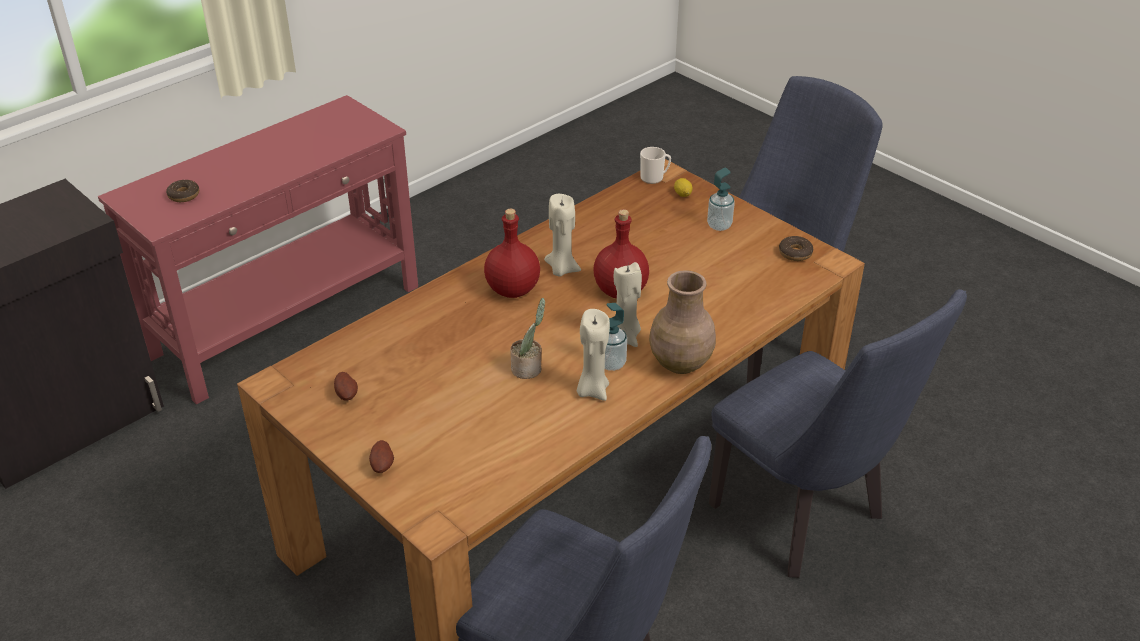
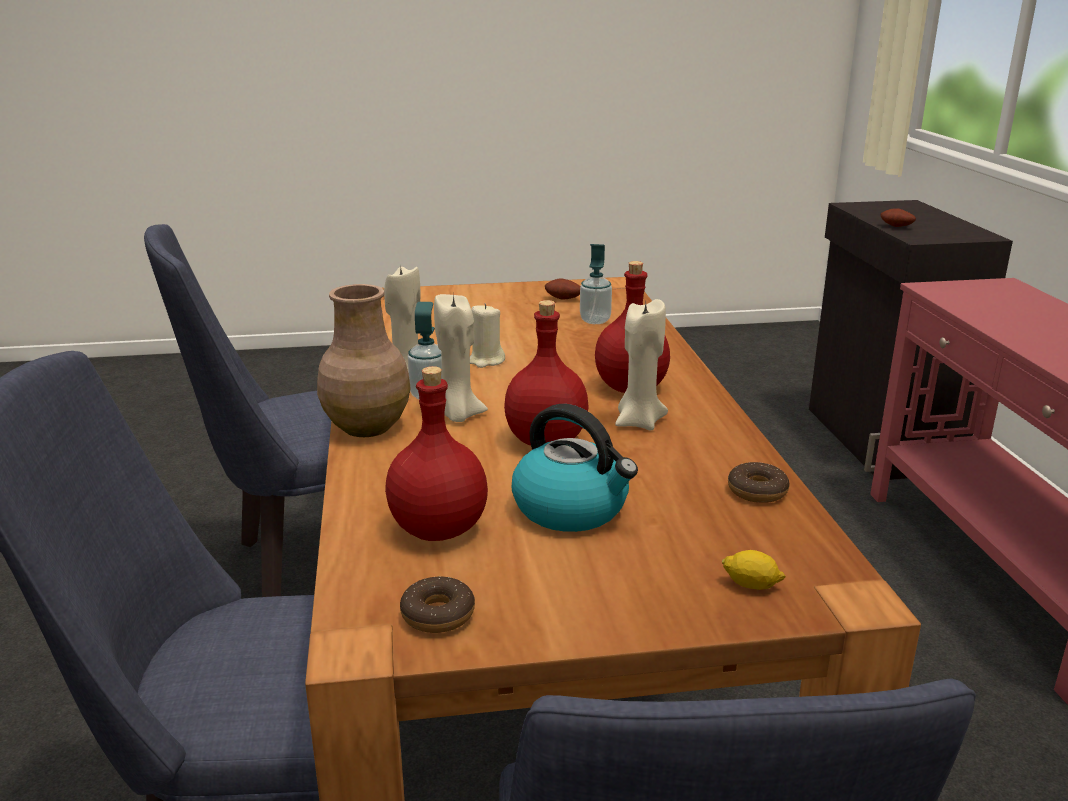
camera: 125 degrees right, 15 degrees down
donut [166,180,199,202] -> donut moved to [728,462,790,503]
potato [369,440,394,473] -> potato moved to [881,208,916,227]
potted plant [510,298,545,379] -> beige candle [470,303,505,368]
mug [640,147,671,184] -> none
soap dispenser [707,168,735,231] -> soap dispenser moved to [580,244,612,324]
none -> red bottle [385,366,488,541]
none -> kettle [512,404,638,532]

